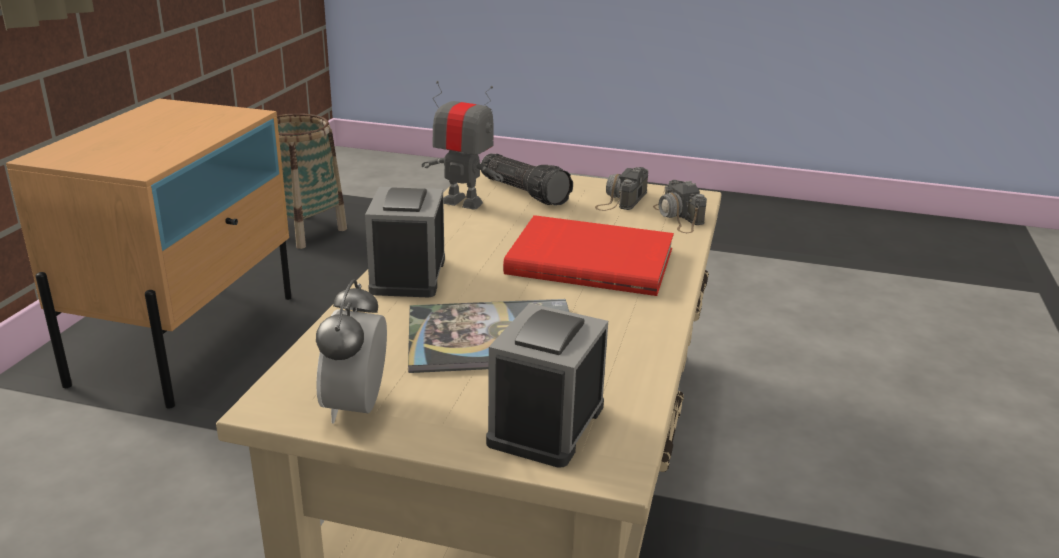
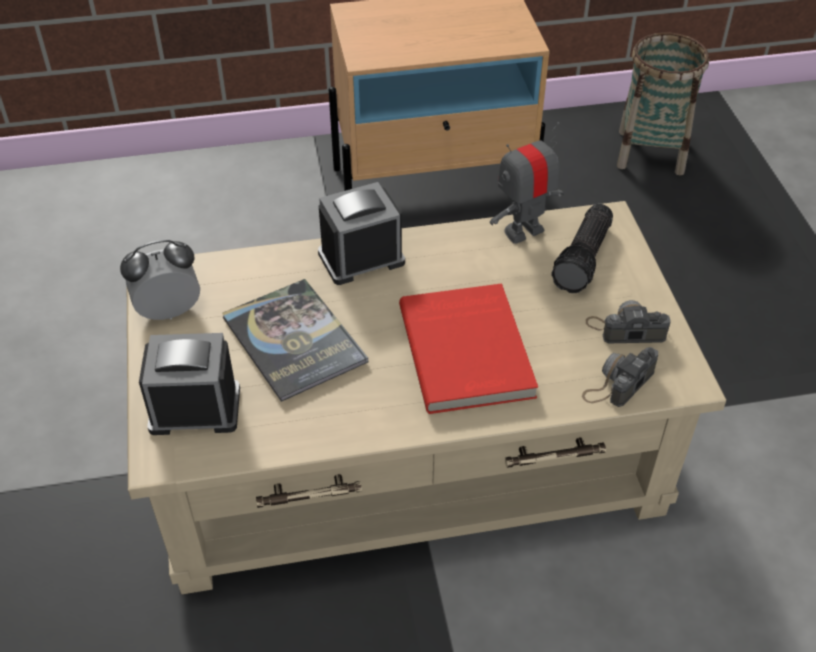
camera: 65 degrees right, 20 degrees up
toy robot [422,81,504,210] -> toy robot turned 120 degrees counterclockwise [490,122,565,244]

